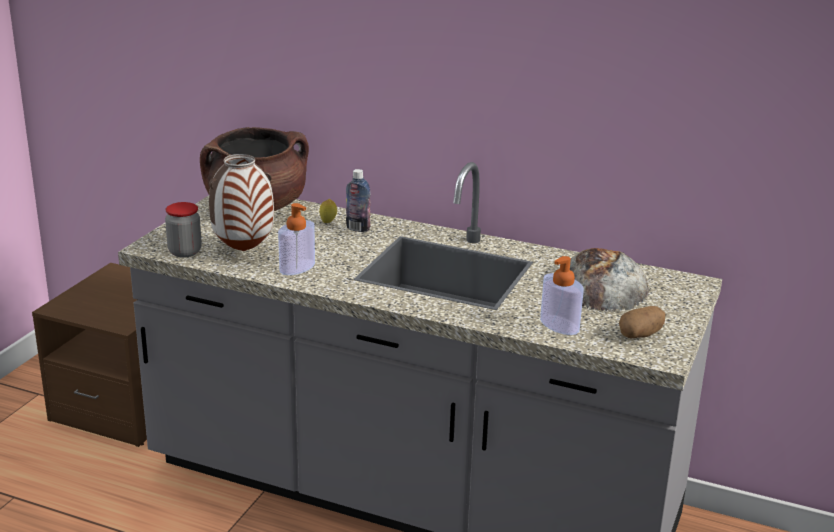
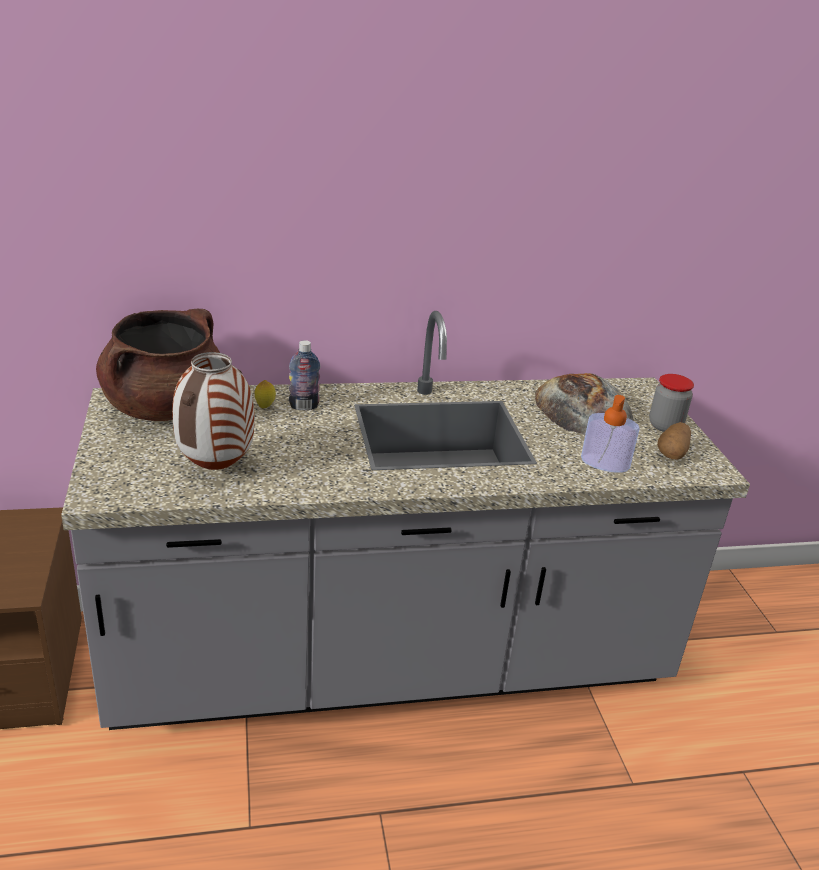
camera: 35 degrees left, 5 degrees up
jar [165,202,202,257] -> jar moved to [649,374,694,432]
soap dispenser [278,203,315,275] -> none

